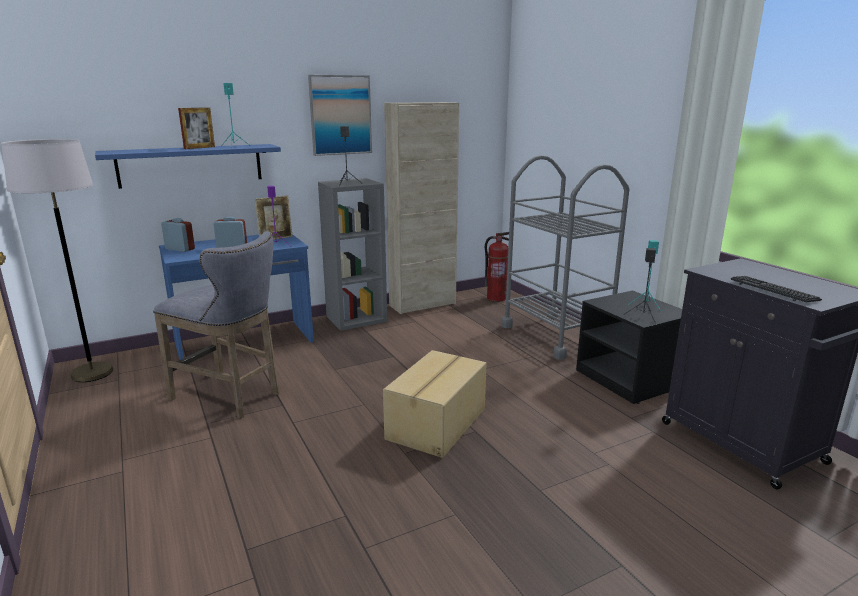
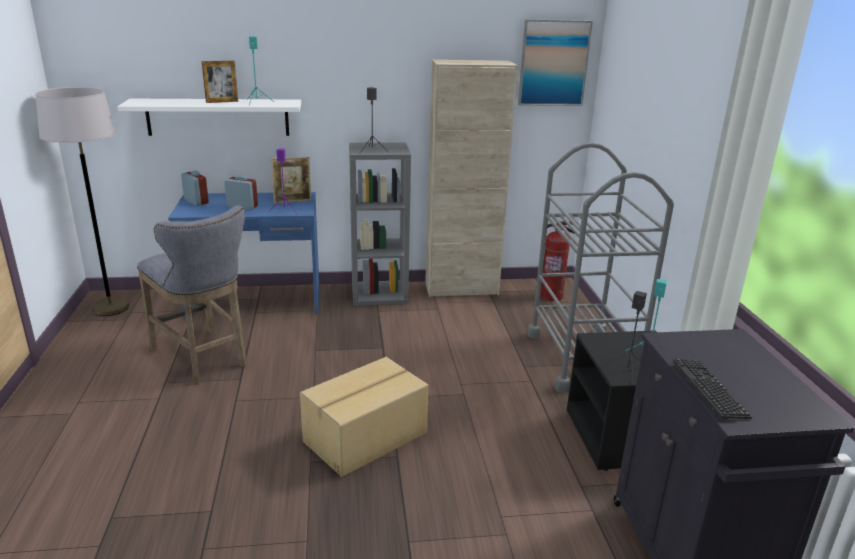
camera: 20 degrees right, 5 degrees up
blue shelf [95,144,281,189] -> white shelf [117,99,301,136]
picture [308,75,372,156] -> picture moved to [518,19,593,106]

